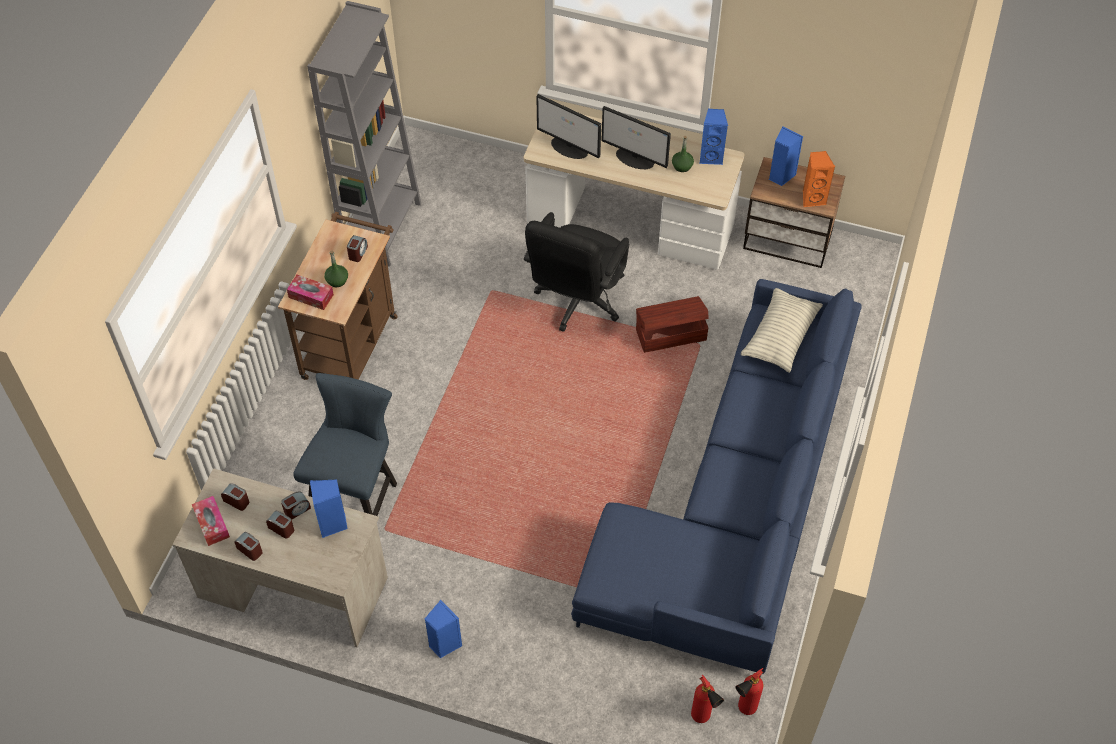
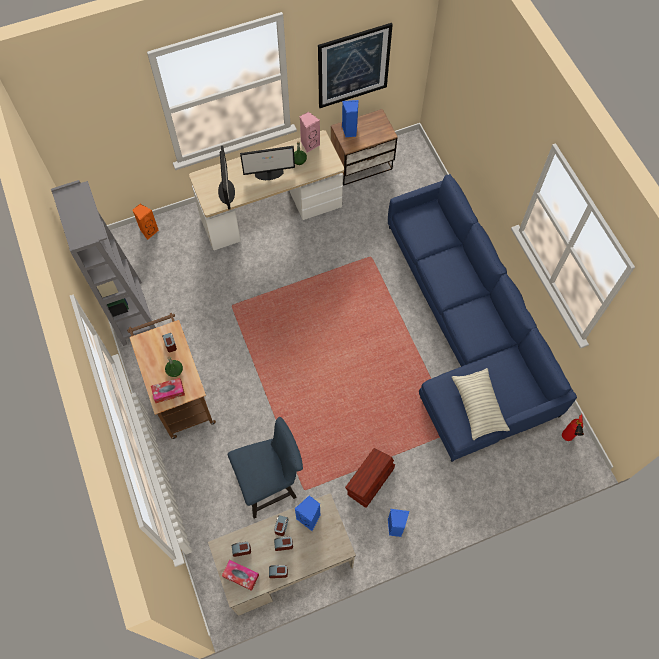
camera: 40 degrees left, 10 degrees up
blue chair [293,373,397,516] -> blue chair turned 90 degrees clockwise [228,417,303,519]
black office chair [524,212,629,332] -> none
monitor [536,94,601,159] -> monitor turned 90 degrees counterclockwise [218,146,235,210]
brown storage box [636,296,709,353] -> brown storage box moved to [345,448,395,508]
fire extinguisher [691,675,724,723] -> none
blue speaker [699,108,728,165] -> pink speaker [300,112,320,153]
pillow [741,288,823,372] -> pillow moved to [452,368,510,440]
orange speaker [803,151,835,207] -> orange speaker moved to [133,204,159,240]
none -> picture [318,22,393,108]

